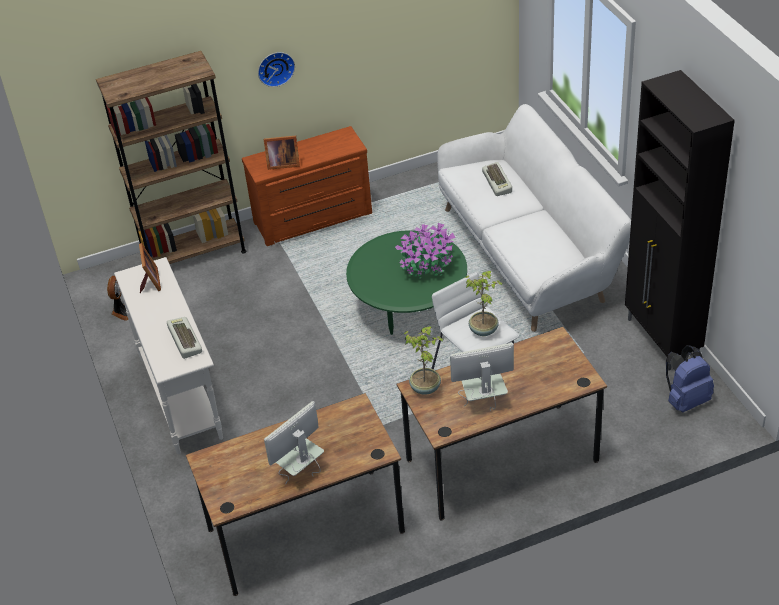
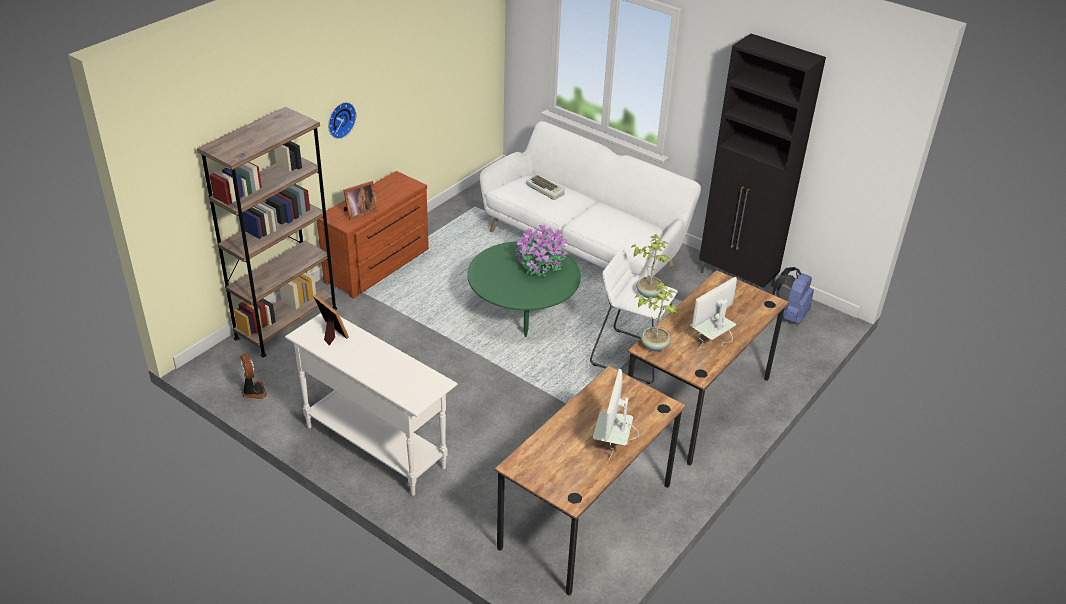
camera: 35 degrees left, 5 degrees down
keyboard [167,317,202,359] -> none

